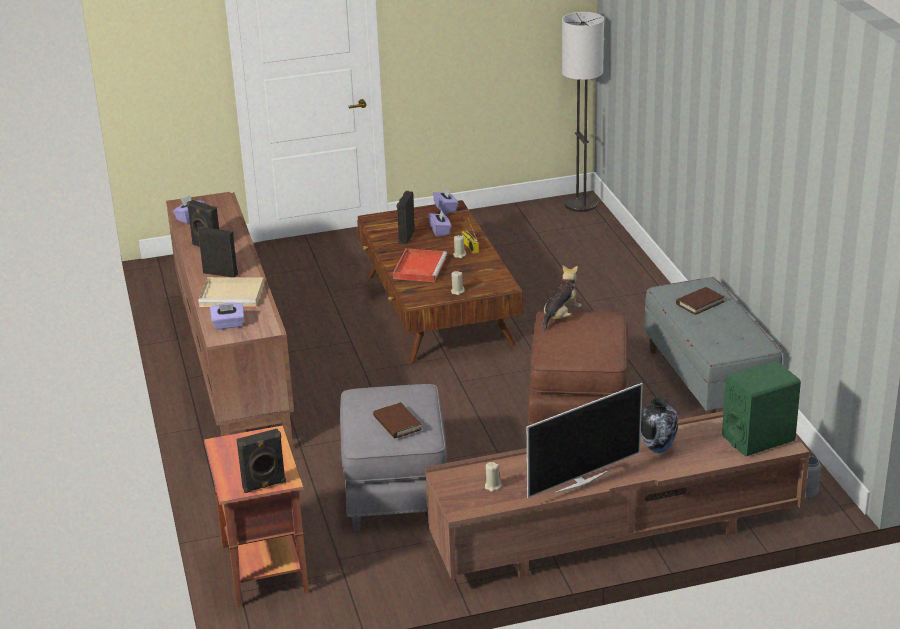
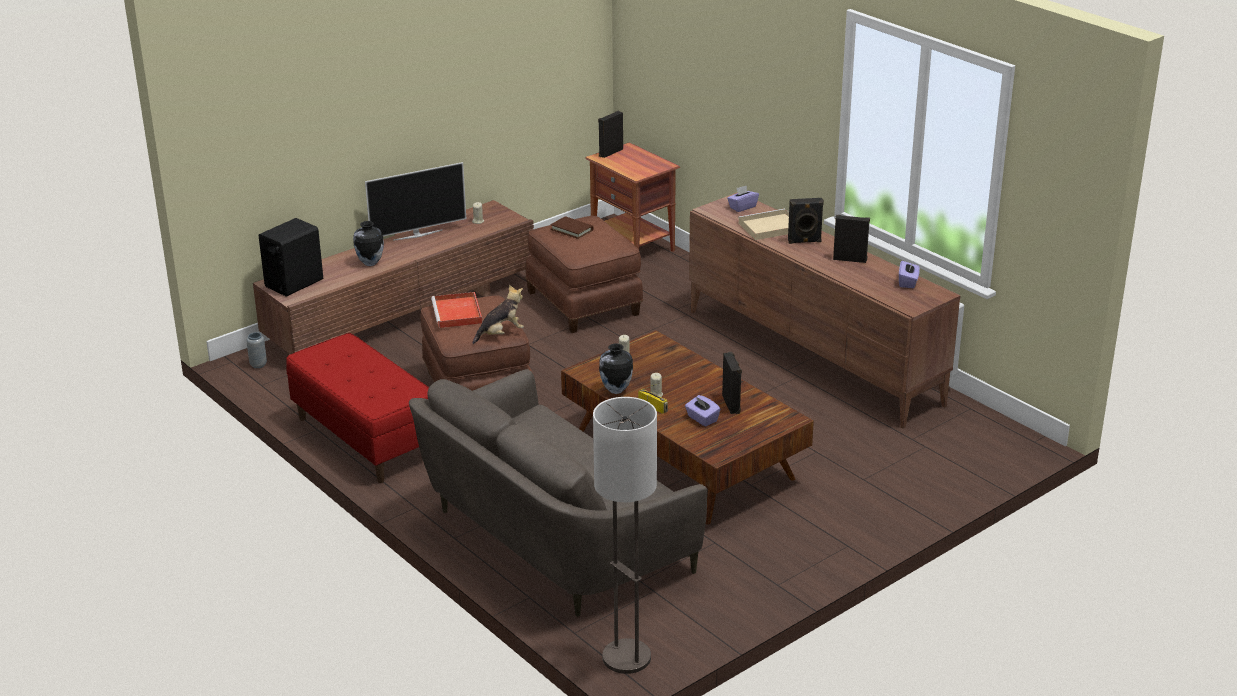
camera: 155 degrees right, 0 degrees up
grey ottoman [340,384,447,531] -> brown ottoman [525,216,643,333]
red tray [393,248,447,282] -> red tray moved to [431,292,482,328]
purple tissue box [433,188,458,214] -> none
television [527,383,643,498] -> television turned 150 degrees counterclockwise [365,162,466,241]
plush toy [542,265,582,332] -> plush toy turned 135 degrees counterclockwise [472,285,524,344]
grey bench [644,277,782,414] -> red bench [286,333,429,483]
brown book [676,287,724,315] -> none
green speaker [722,361,801,457] -> black speaker [258,218,323,297]
none -> grey sofa [409,369,707,617]
none -> vase [599,343,633,394]

